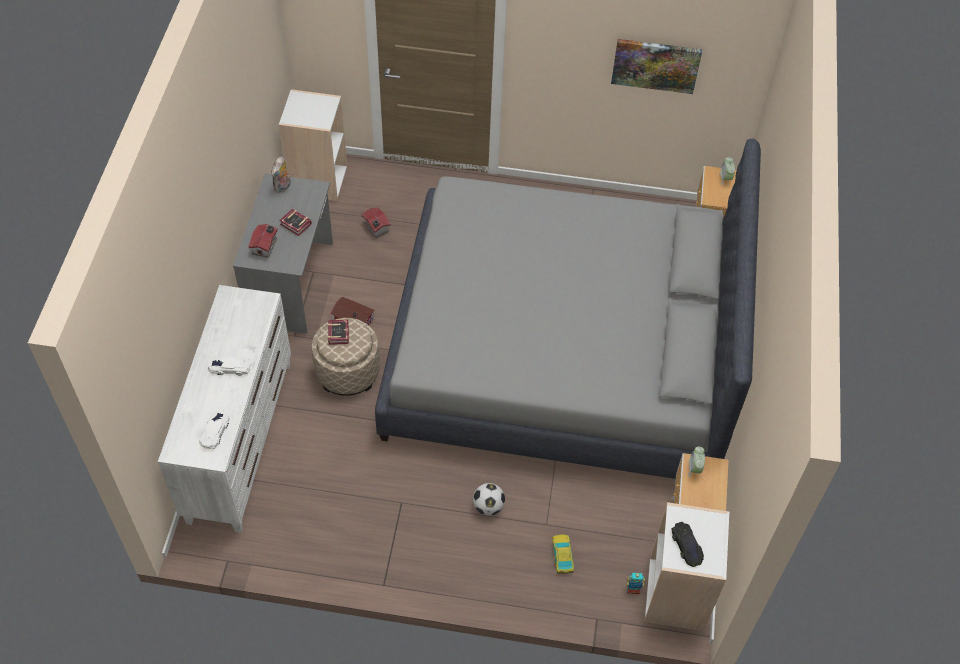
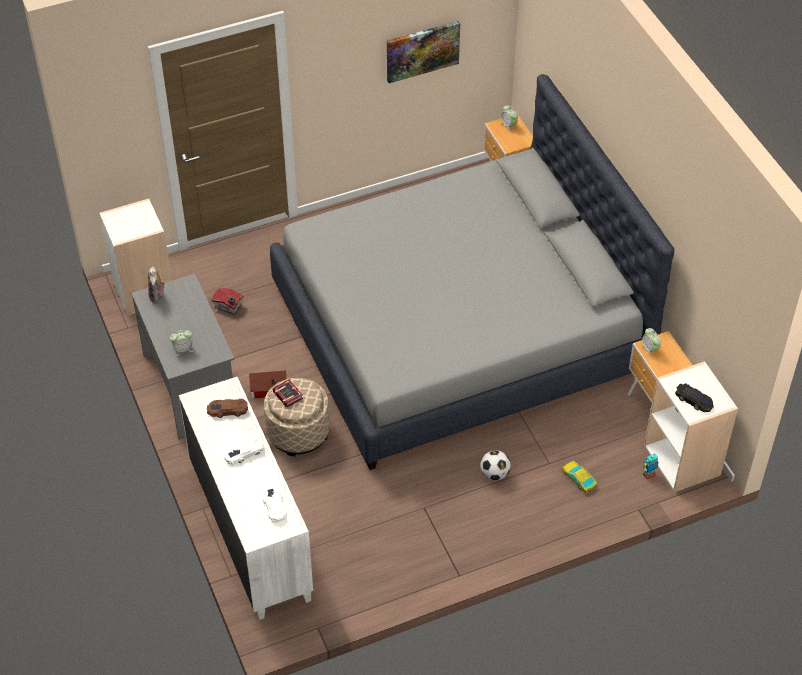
camera: 30 degrees left, 5 degrees down
toy house [249,224,278,258] -> alarm clock [170,330,194,356]
book [279,209,312,236] -> none
none -> brown toy car [207,399,248,418]

